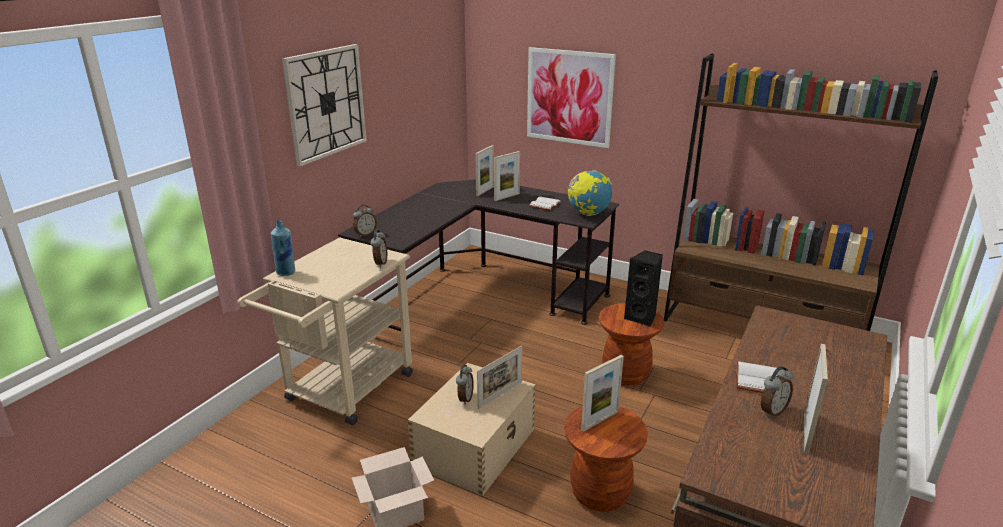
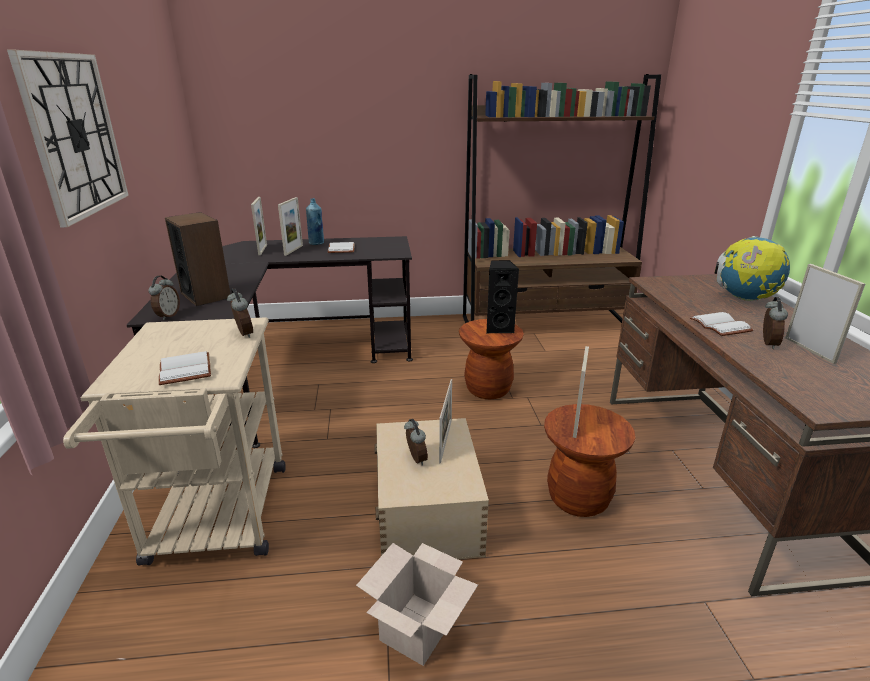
camera: 35 degrees left, 0 degrees up
blue bottle [271,220,295,276] -> blue bottle moved to [306,198,324,245]
picture [527,47,616,148] -> none
globe [568,170,612,216] -> globe moved to [714,236,790,301]
none -> white book [159,351,211,385]
none -> speaker [165,212,230,306]

